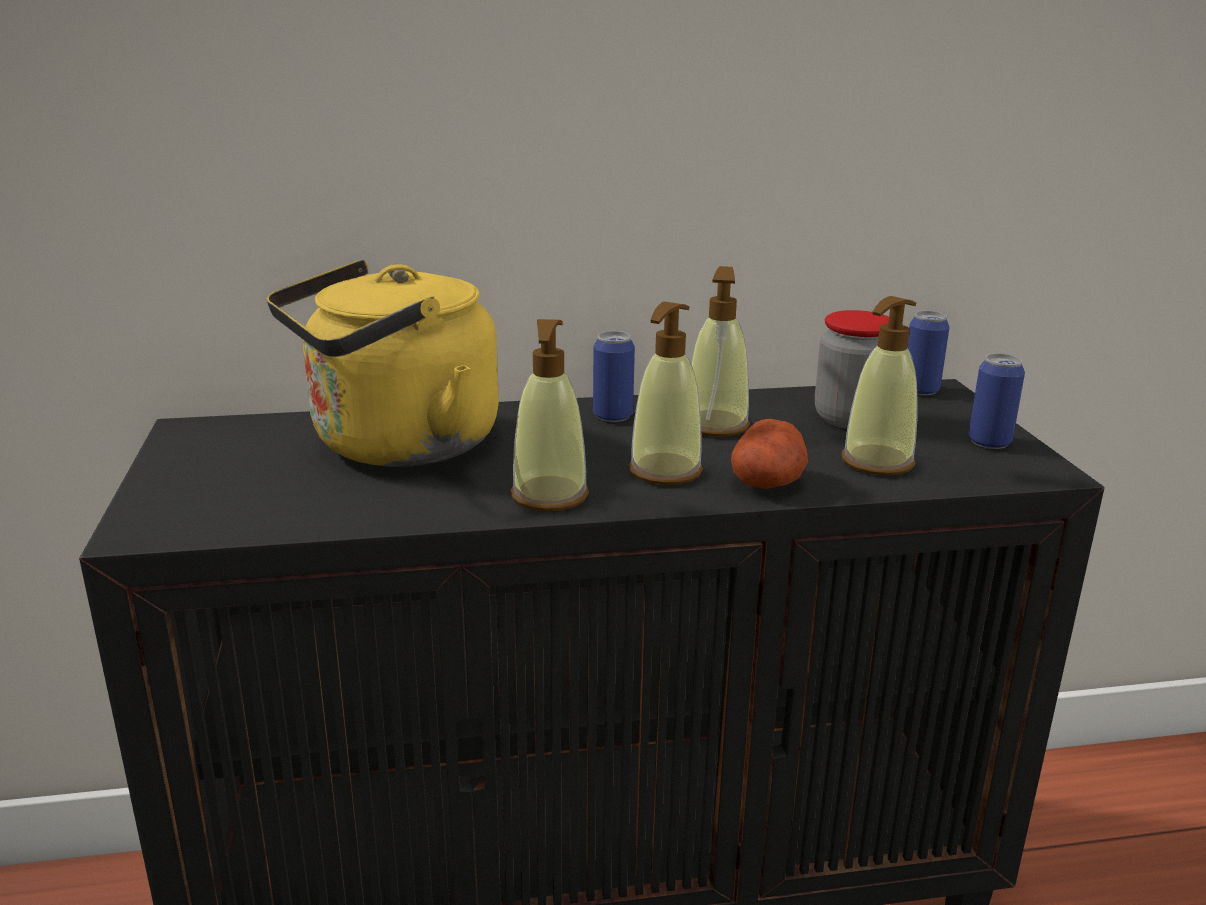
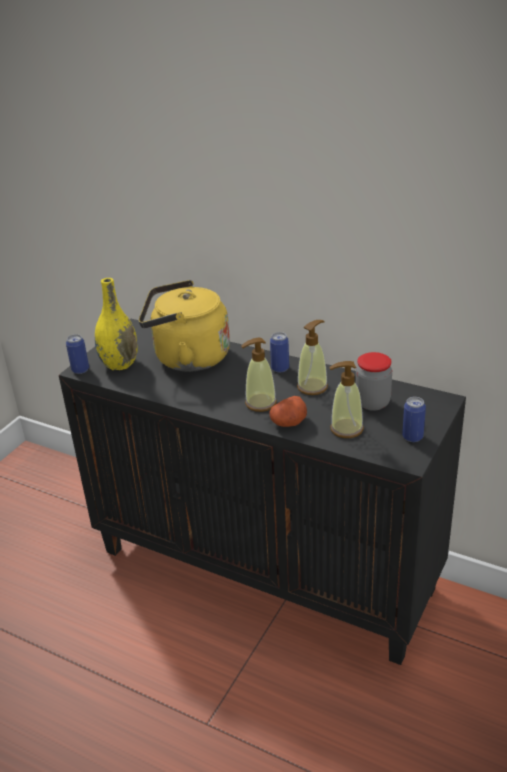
camera: 40 degrees right, 10 degrees up
soap dispenser [511,319,589,511] -> none
can [907,311,950,395] -> can moved to [66,334,89,374]
none -> yellow vase [95,278,138,370]

